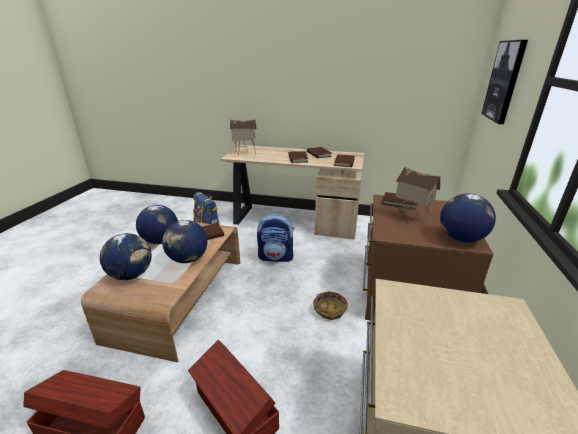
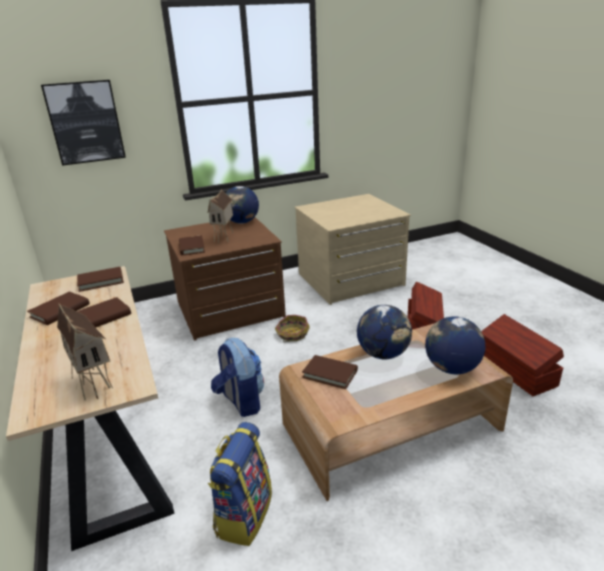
camera: 125 degrees left, 0 degrees up
globe [136,205,178,244] -> none

